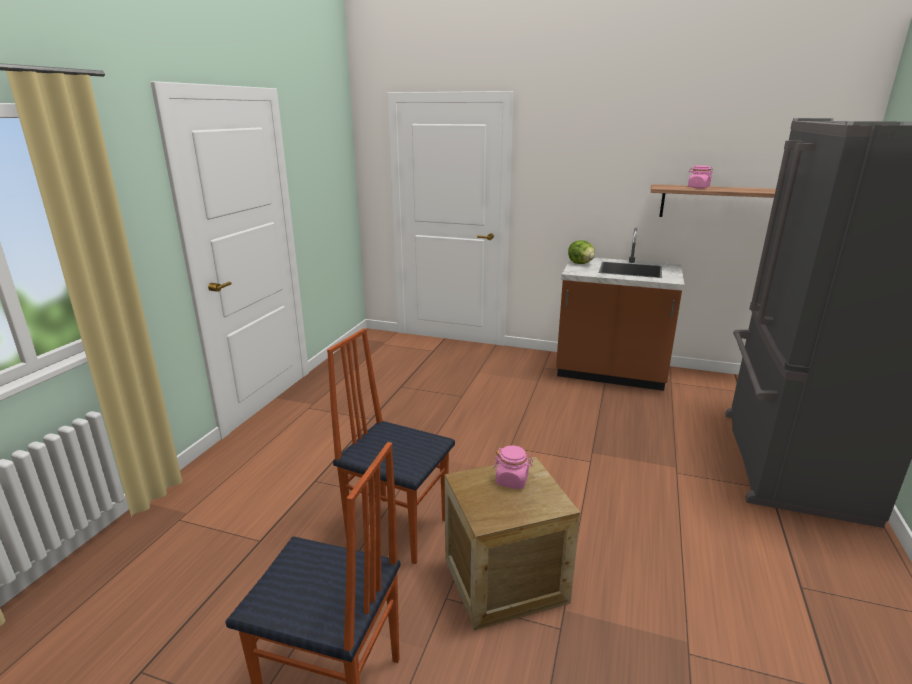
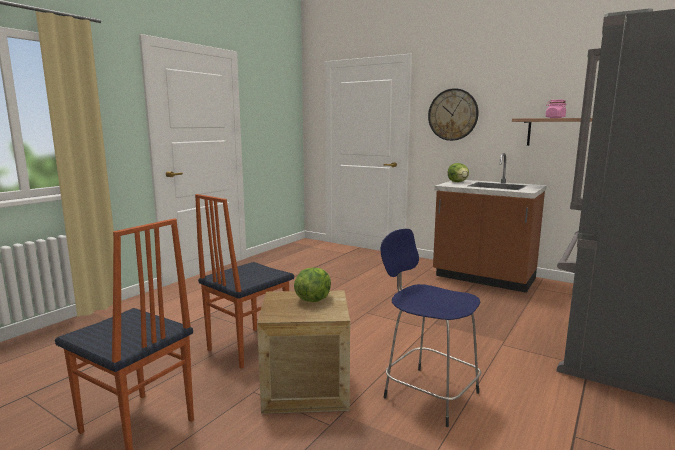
camera: 15 degrees right, 10 degrees down
chair [327,328,455,564] -> chair turned 90 degrees counterclockwise [195,194,294,369]
pink jar [494,445,533,489] -> lettuce [294,268,331,302]
none -> blue stool [380,229,481,427]
none -> wall clock [428,88,479,141]

